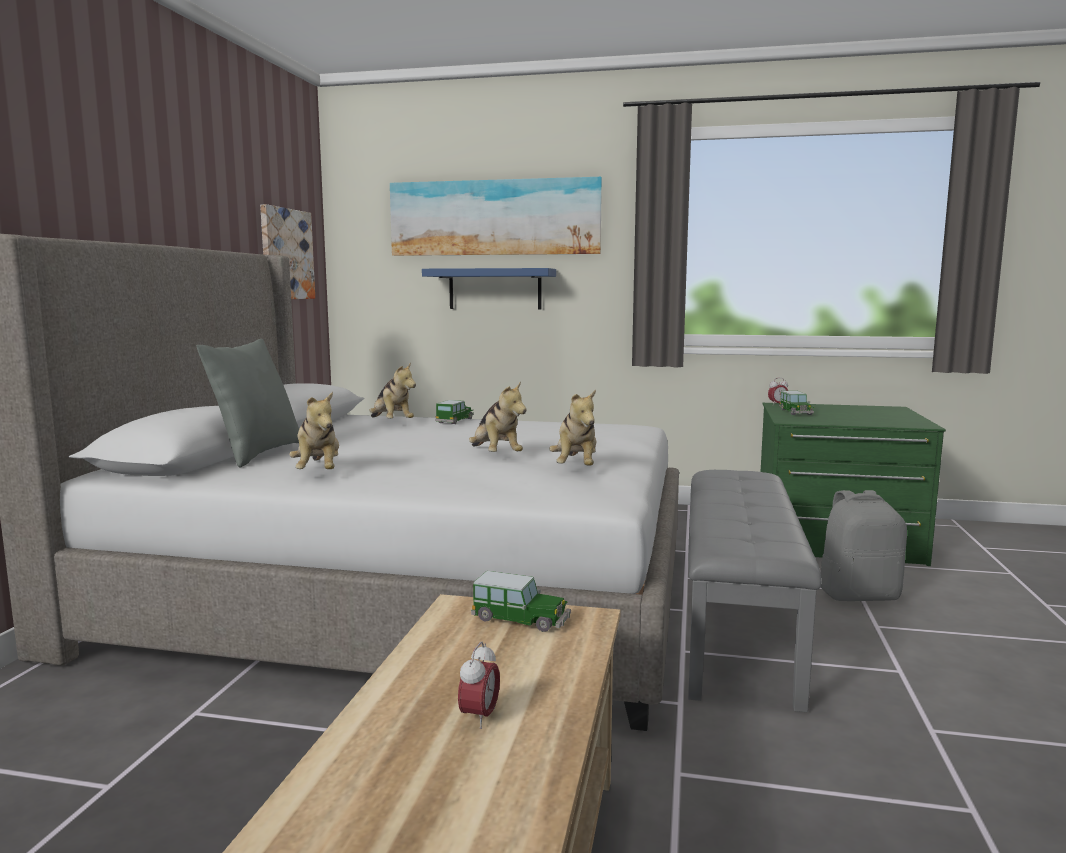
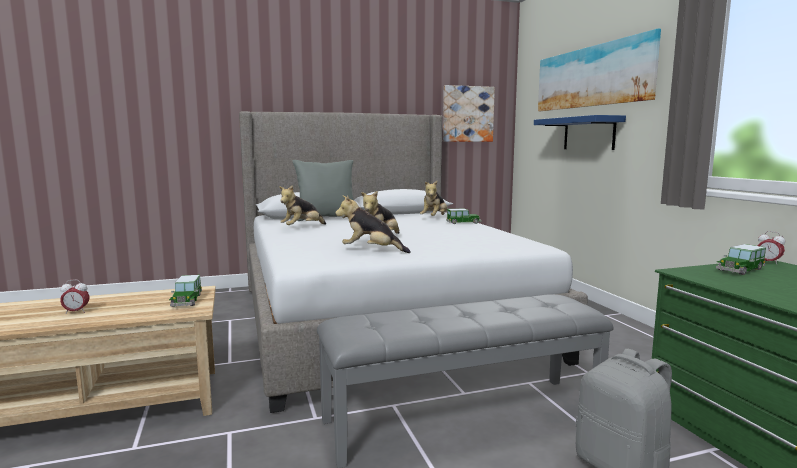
camera: 60 degrees right, 0 degrees up
plush toy [549,389,596,466] -> plush toy turned 45 degrees clockwise [335,195,411,253]

